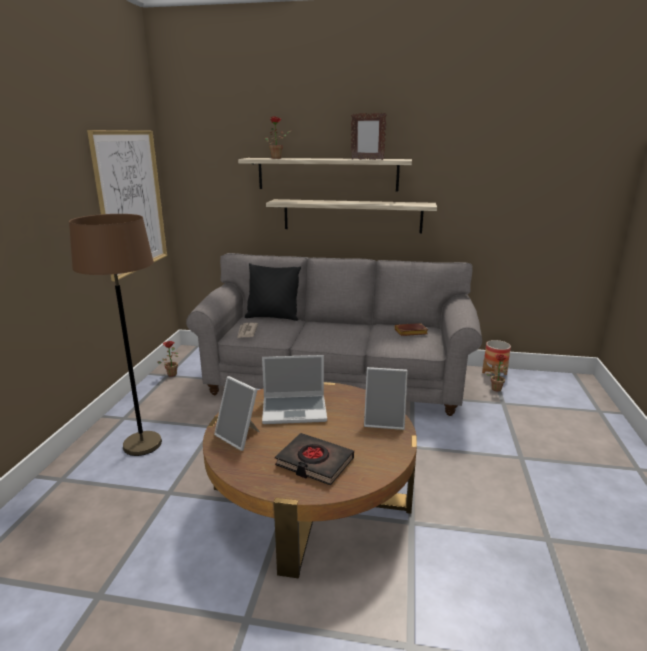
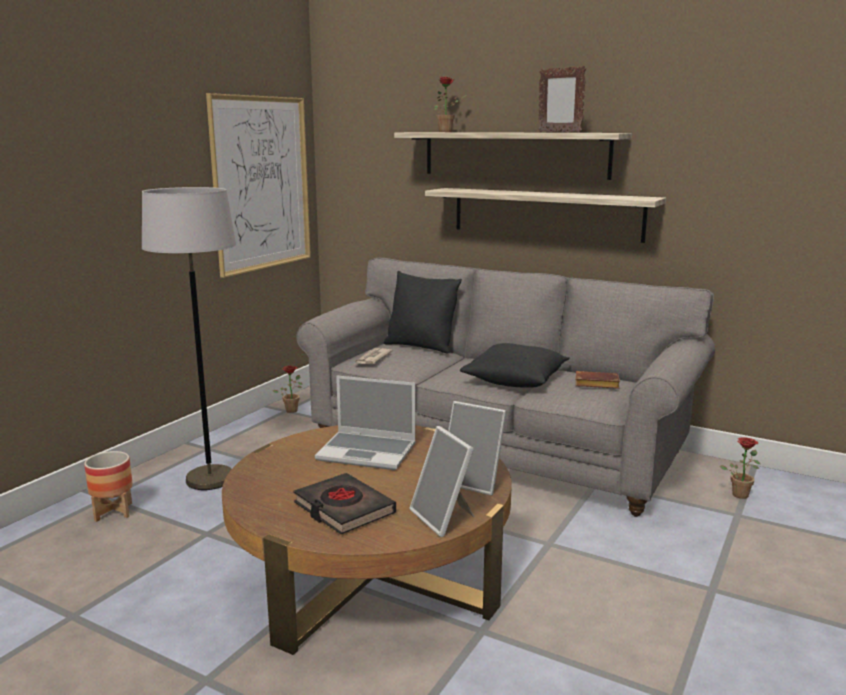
camera: 20 degrees right, 5 degrees down
brown floor lamp [69,214,162,456] -> grey floor lamp [142,187,236,490]
picture frame [214,376,260,451] -> picture frame moved to [409,426,475,537]
planter [482,340,511,376] -> planter moved to [84,451,133,522]
none -> black pillow [460,343,570,388]

